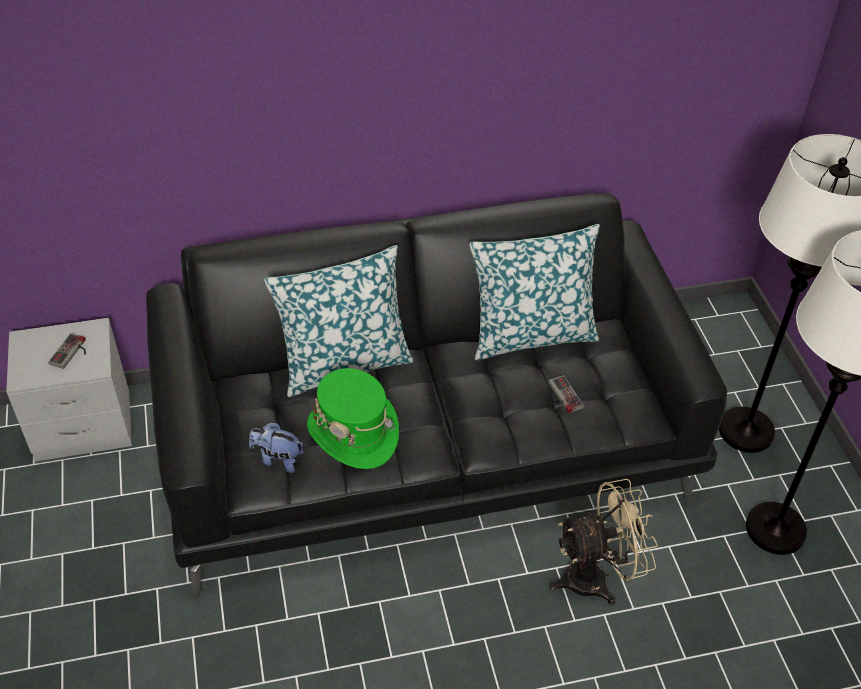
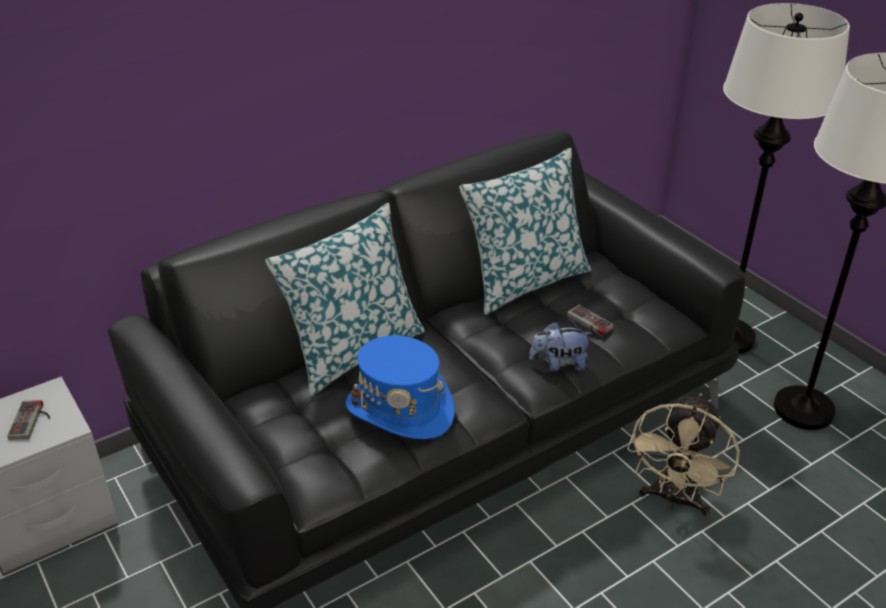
camera: 20 degrees left, 10 degrees down
plush toy [249,422,304,473] -> plush toy moved to [529,322,593,371]
green hat [307,368,399,469] -> blue hat [345,335,455,439]
beige fan [549,479,658,606] -> beige fan turned 150 degrees clockwise [627,394,740,517]

